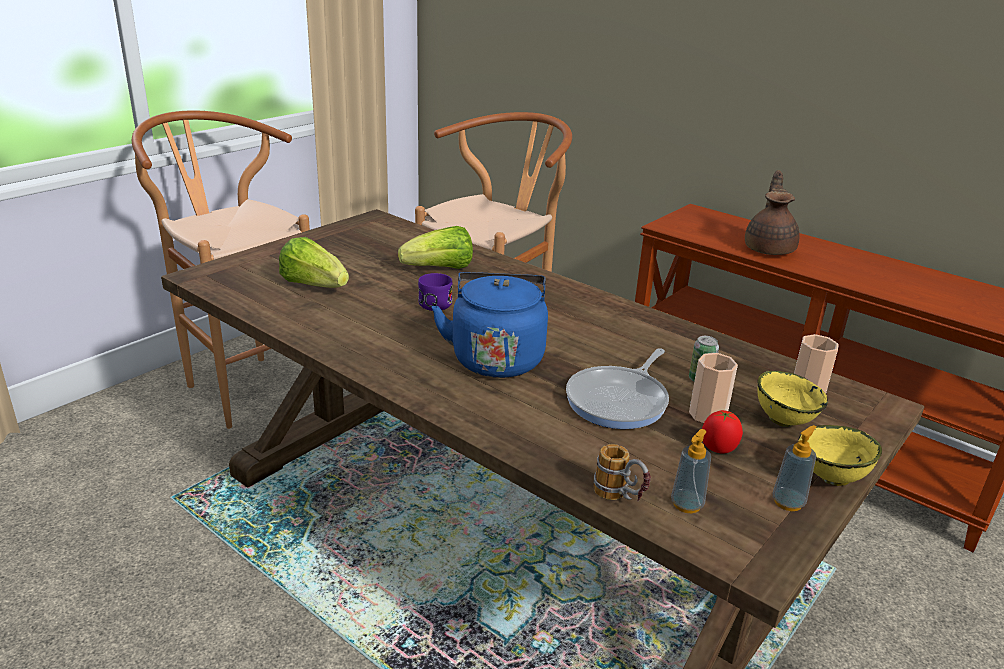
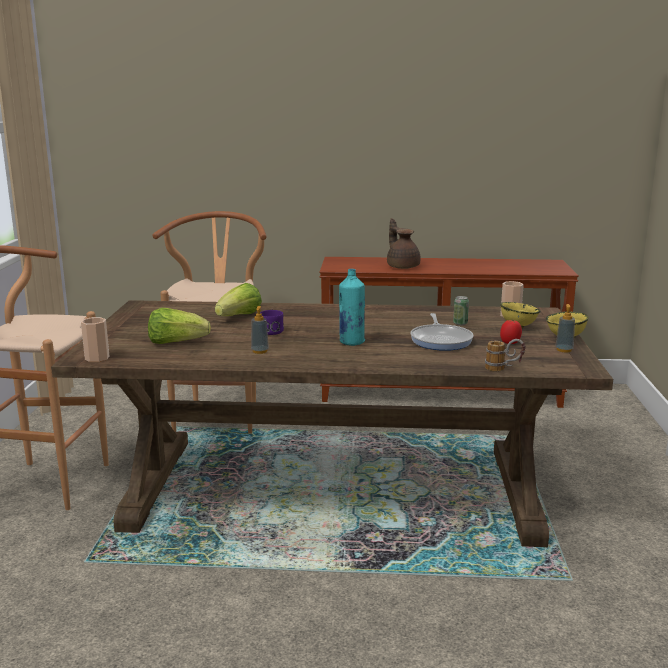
camera: 35 degrees left, 10 degrees down
blue kettle [431,272,548,378] -> turquoise bottle [339,269,365,346]
soap dispenser [671,429,711,513] -> soap dispenser moved to [251,306,269,354]
cup [689,353,738,423] -> cup moved to [81,317,109,362]

